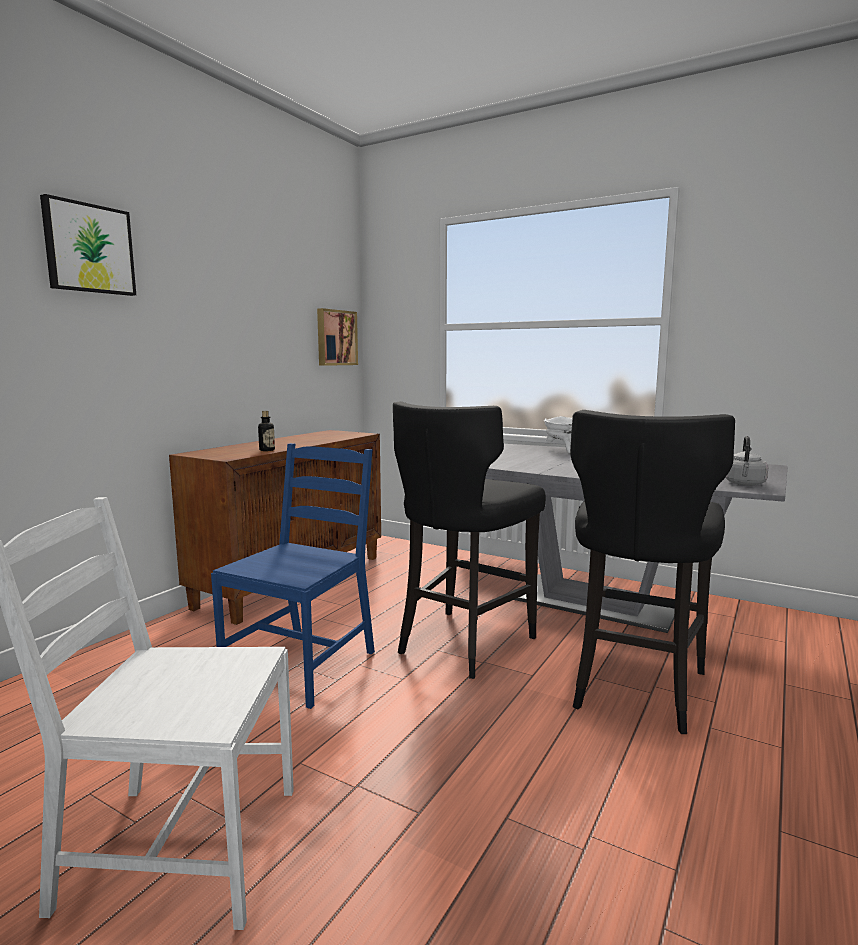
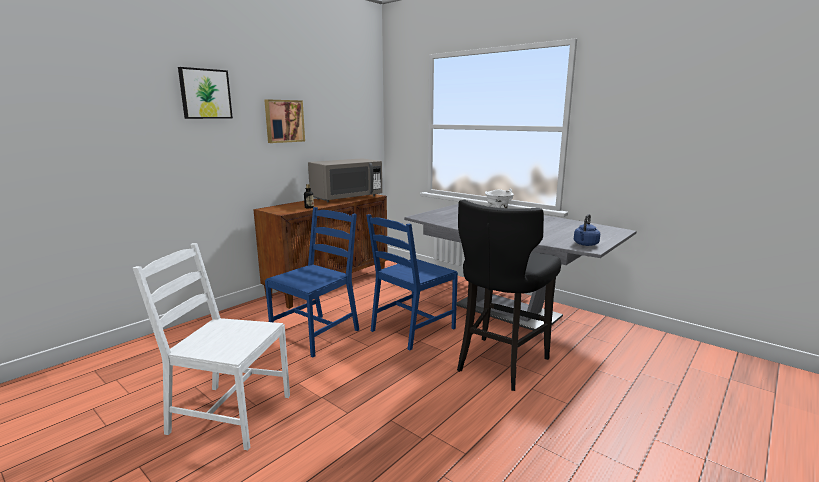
camera: 10 degrees right, 5 degrees up
picture [317,308,358,366] -> picture moved to [265,99,305,143]
black stool [393,401,546,679] -> blue chair [366,214,458,350]
grey kettle [725,436,768,486] -> blue kettle [574,214,600,246]
none -> grey microwave [308,158,382,202]

